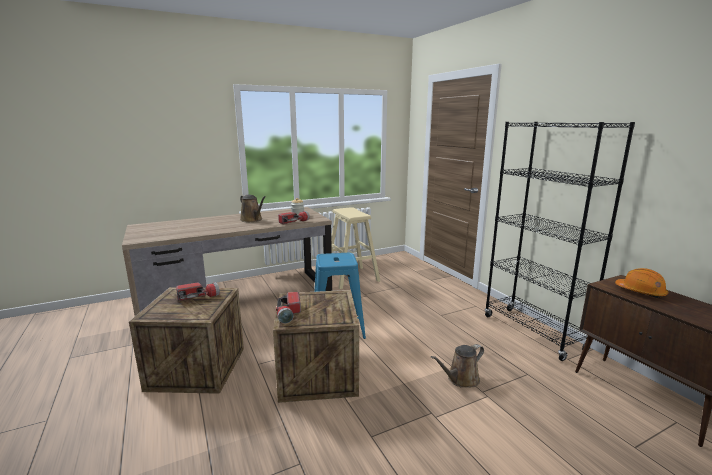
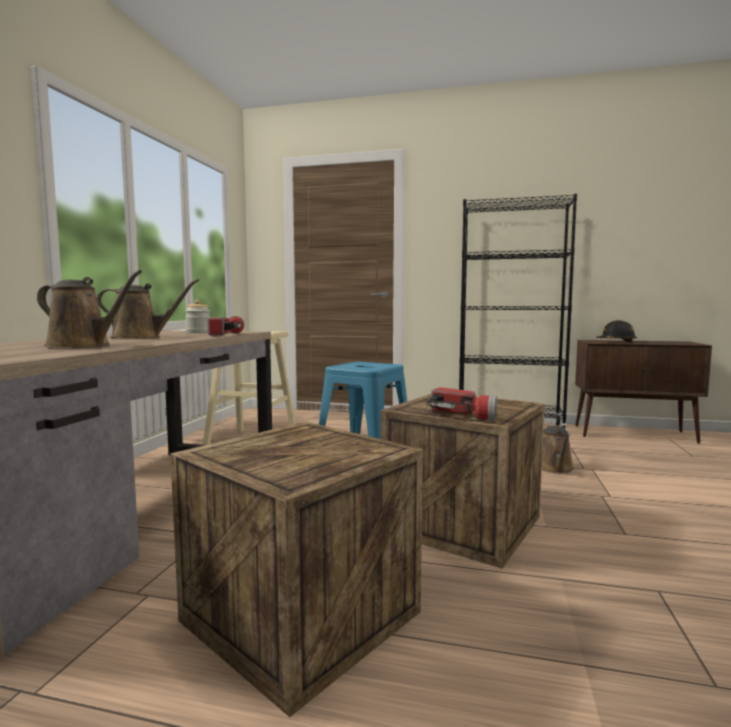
camera: 50 degrees left, 10 degrees down
flashlight [176,282,220,301] -> none
orange hard hat [615,268,669,298] -> black hard hat [596,320,637,342]
none -> brown watering can [37,270,142,348]

